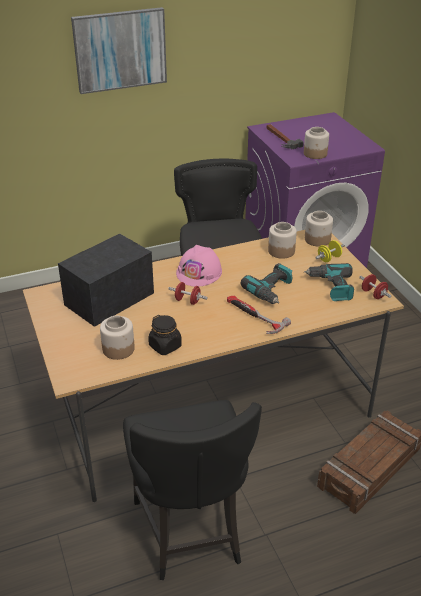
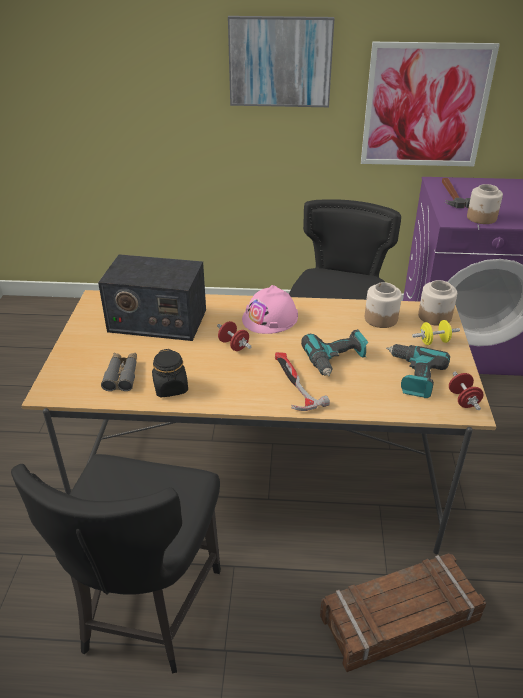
camera: 25 degrees right, 0 degrees up
radio [58,234,154,327] -> radio turned 150 degrees counterclockwise [98,254,206,341]
jar [100,316,135,360] -> grey binoculars [101,353,137,391]
none -> picture [361,42,500,166]

